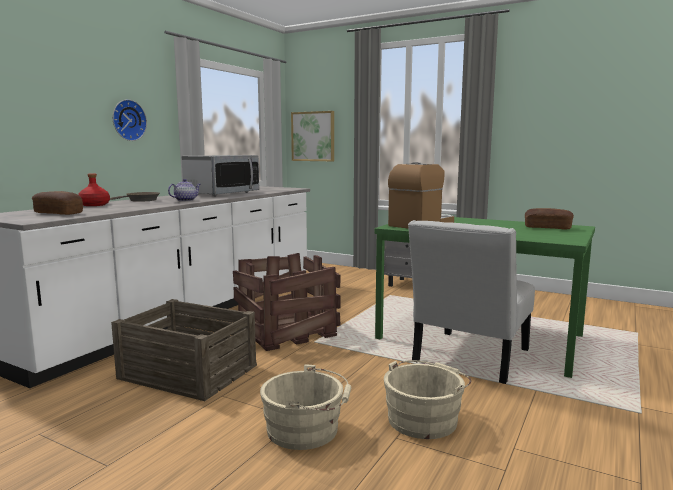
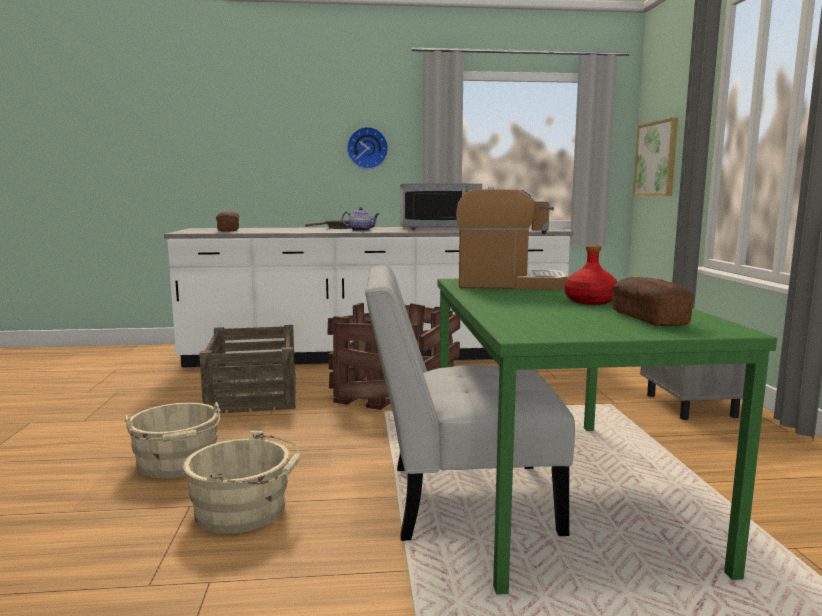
camera: 55 degrees right, 0 degrees up
red bottle [78,173,110,206] -> red bottle moved to [564,245,617,305]

